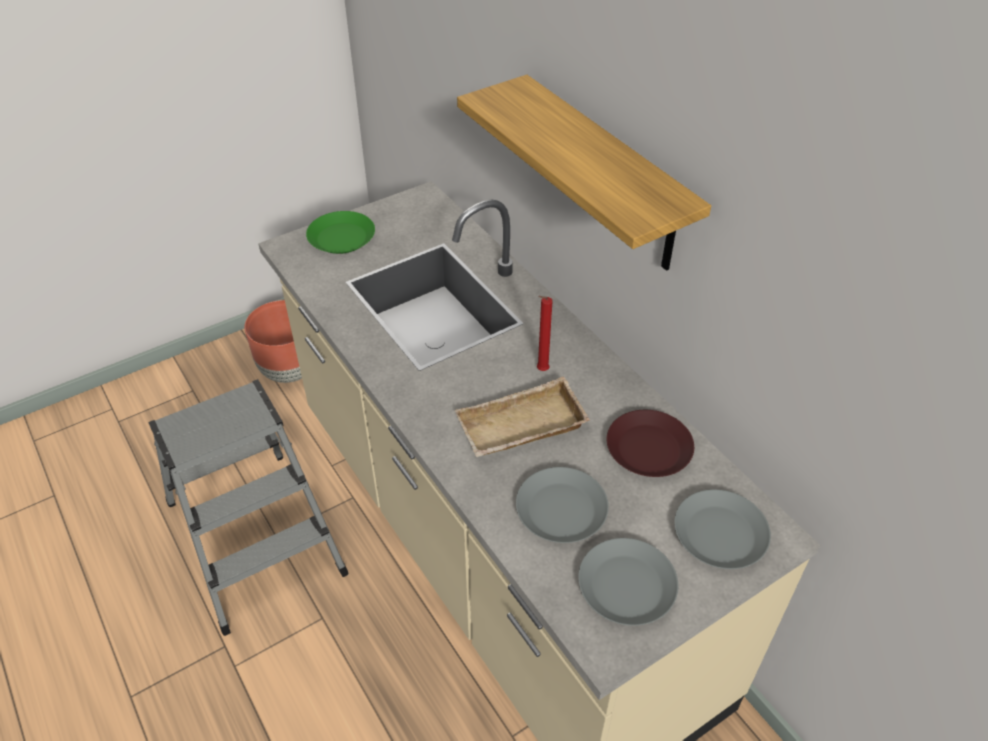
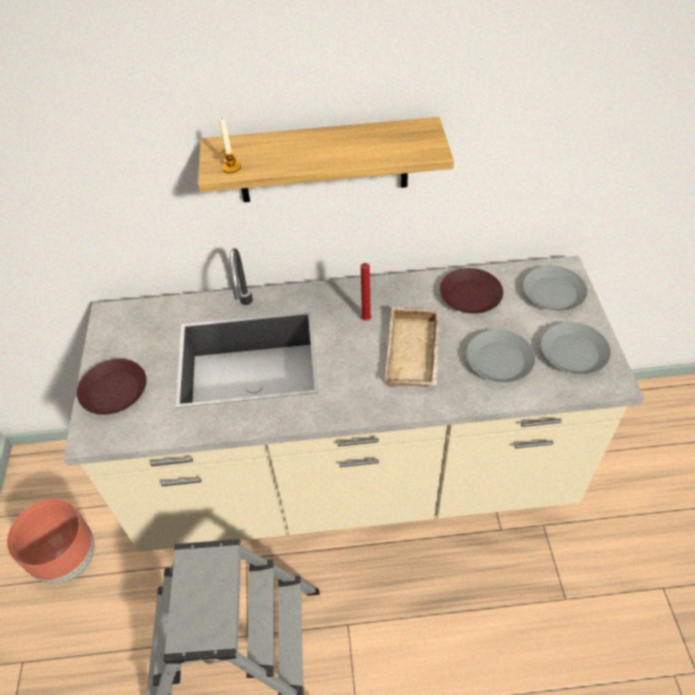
camera: 60 degrees left, 5 degrees up
green plate [306,211,375,254] -> brown plate [77,359,147,415]
none -> candle [219,117,241,173]

